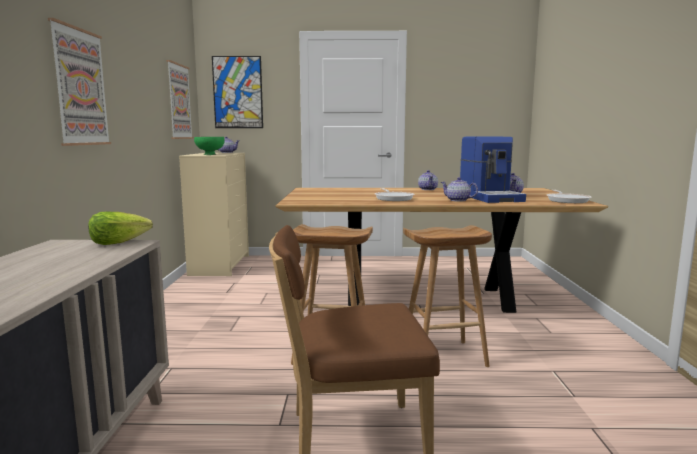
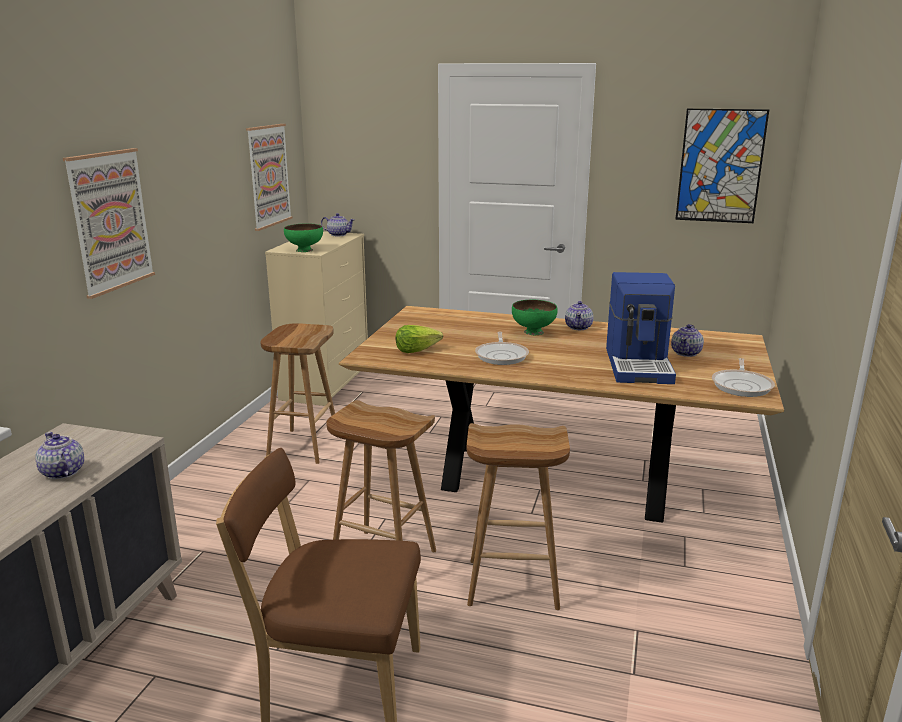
camera: 15 degrees right, 10 degrees up
lettuce [88,211,153,245] -> lettuce moved to [396,325,443,353]
picture [212,56,263,128] -> picture moved to [675,108,769,223]
teapot [441,177,478,202] -> teapot moved to [35,432,84,479]
none -> brown stool [261,323,335,464]
none -> green bowl [512,300,558,335]

